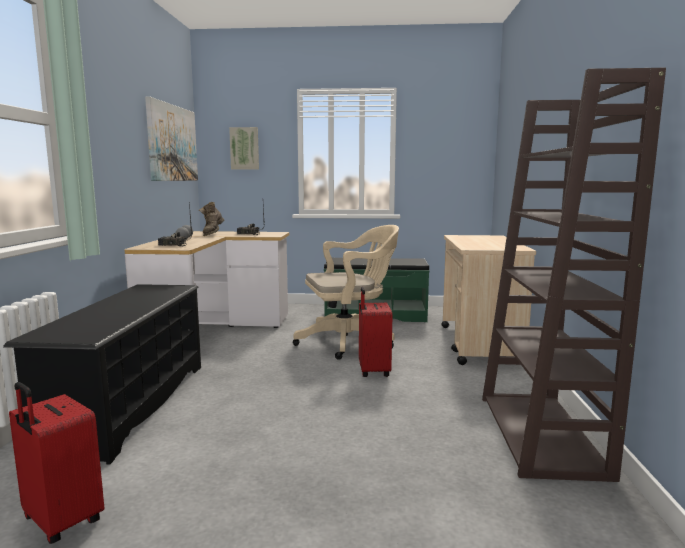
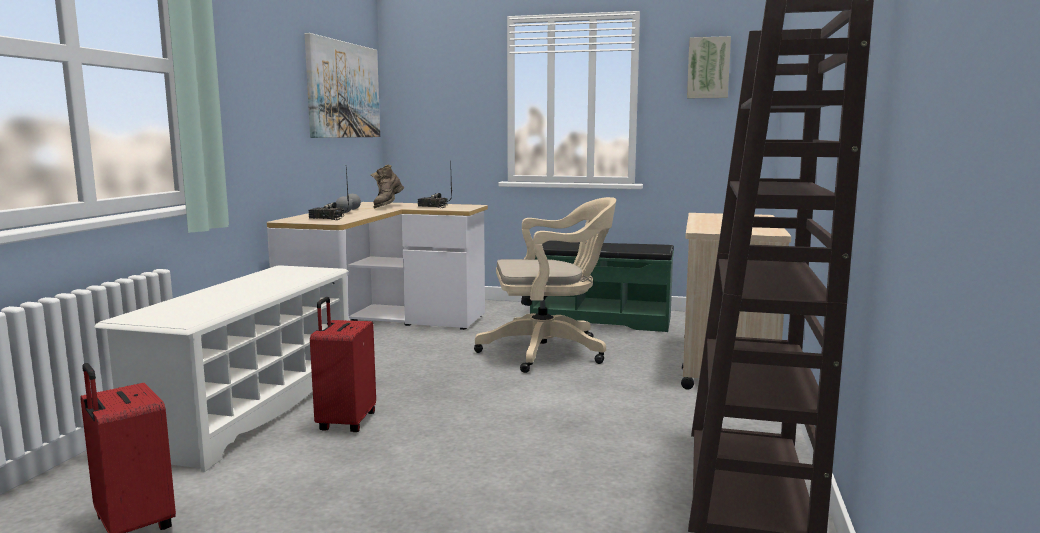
camera: 10 degrees right, 0 degrees up
black shoe rack [3,284,201,464] -> white shoe rack [94,265,349,472]
picture [229,127,259,170] -> picture moved to [687,36,731,98]
red suitcase [359,287,392,377] -> red suitcase moved to [310,297,376,432]

